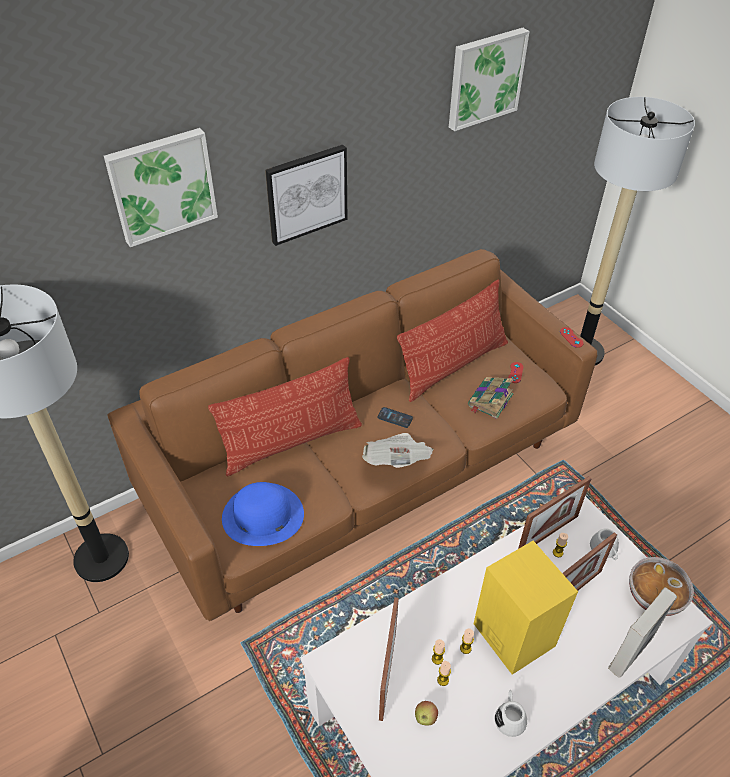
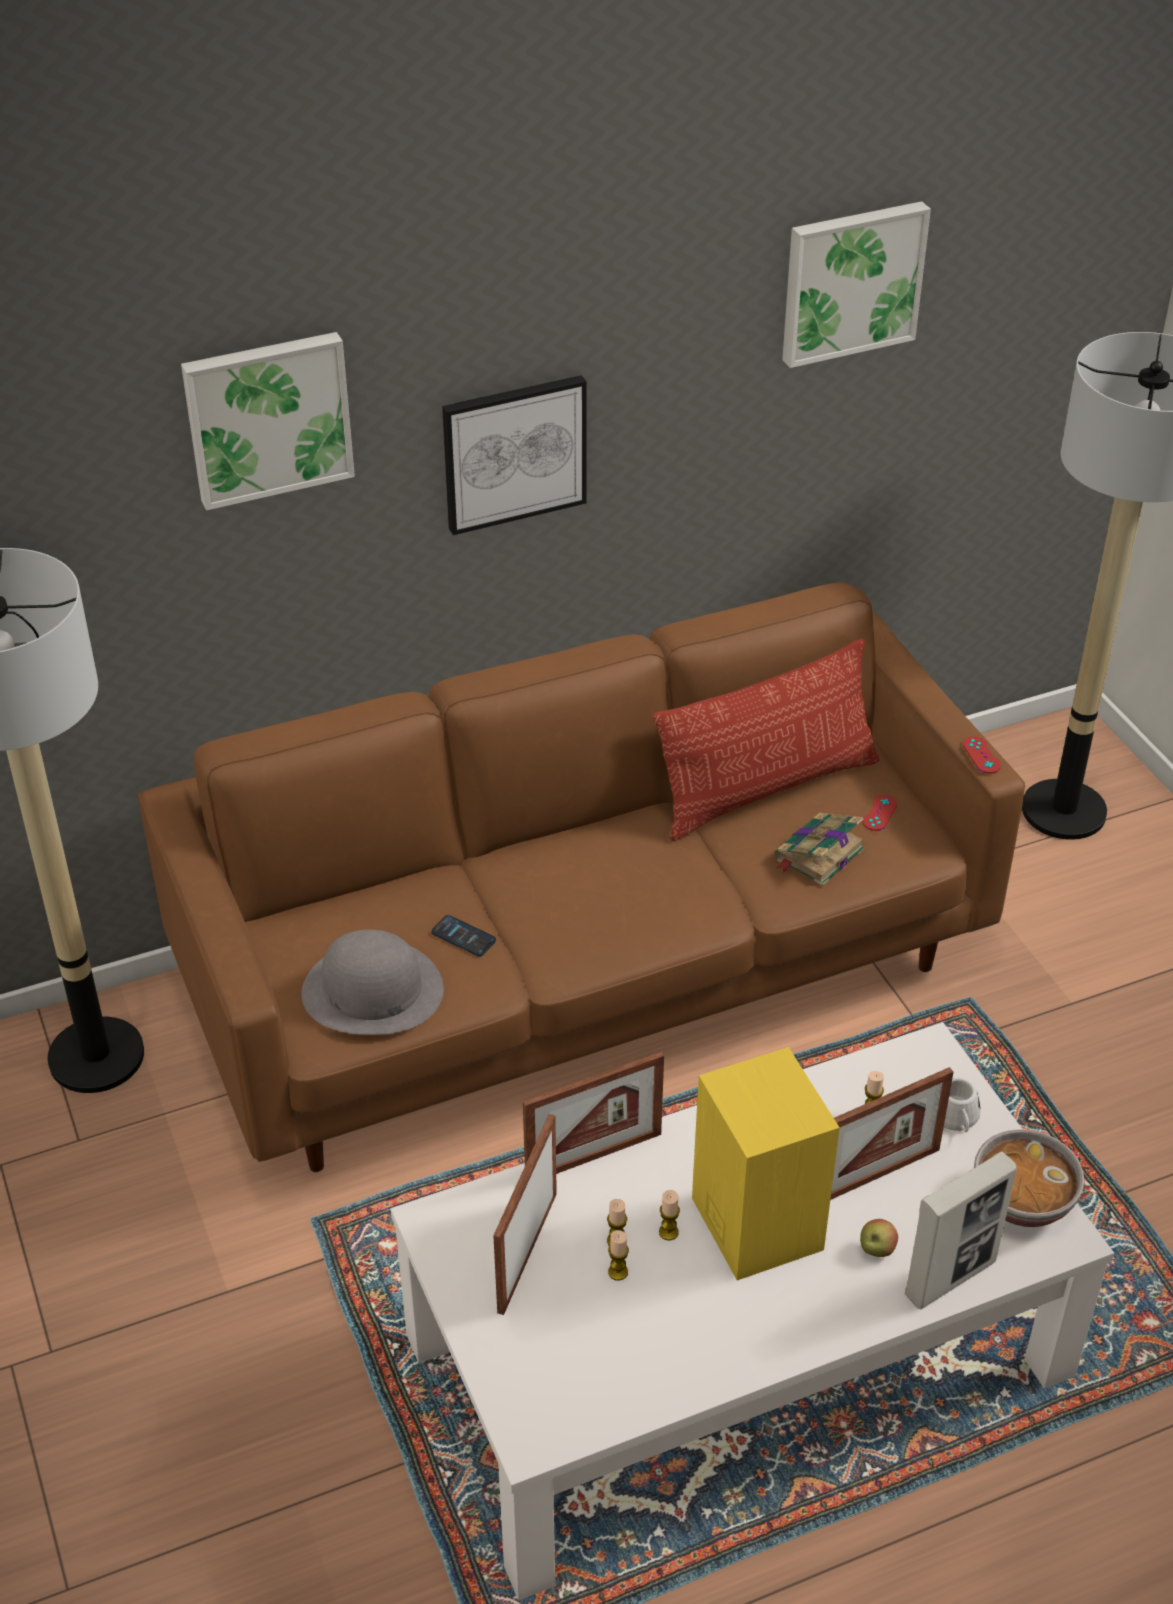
camera: 10 degrees right, 5 degrees down
pillow [208,357,362,476] -> none
blue hat [222,482,304,546] -> grey hat [302,929,444,1035]
newspaper [362,433,434,468] -> none
phone [378,407,413,428] -> phone moved to [431,915,496,957]
apple [415,701,438,726] -> apple moved to [860,1219,898,1257]
white mug [494,690,527,737] -> none
picture frame [518,476,592,549] -> picture frame moved to [523,1052,664,1174]

